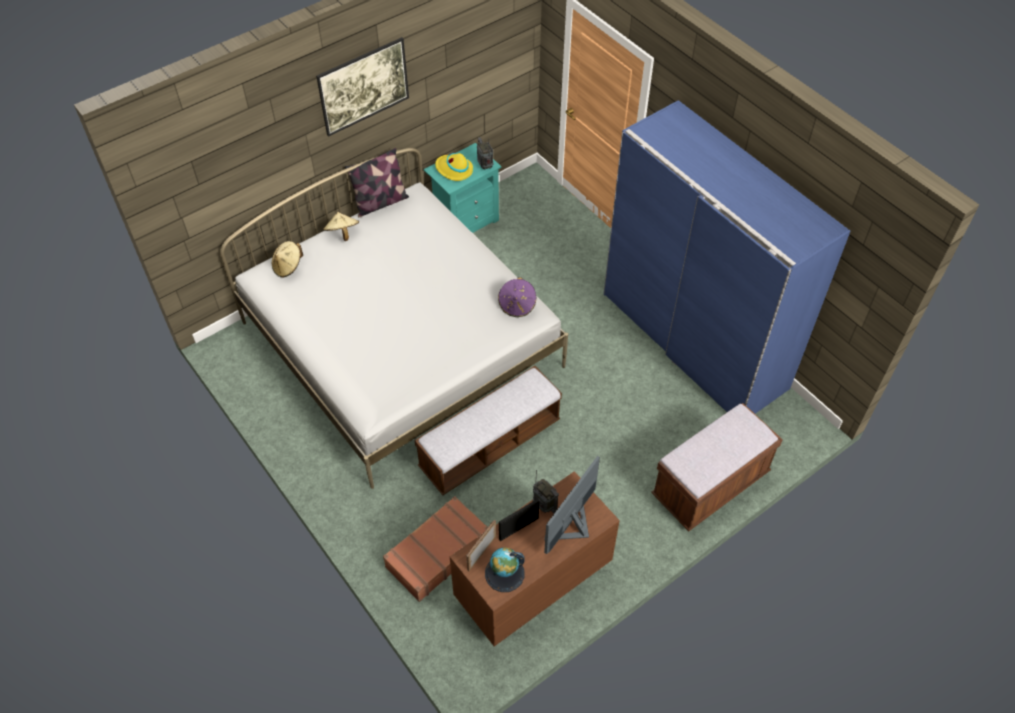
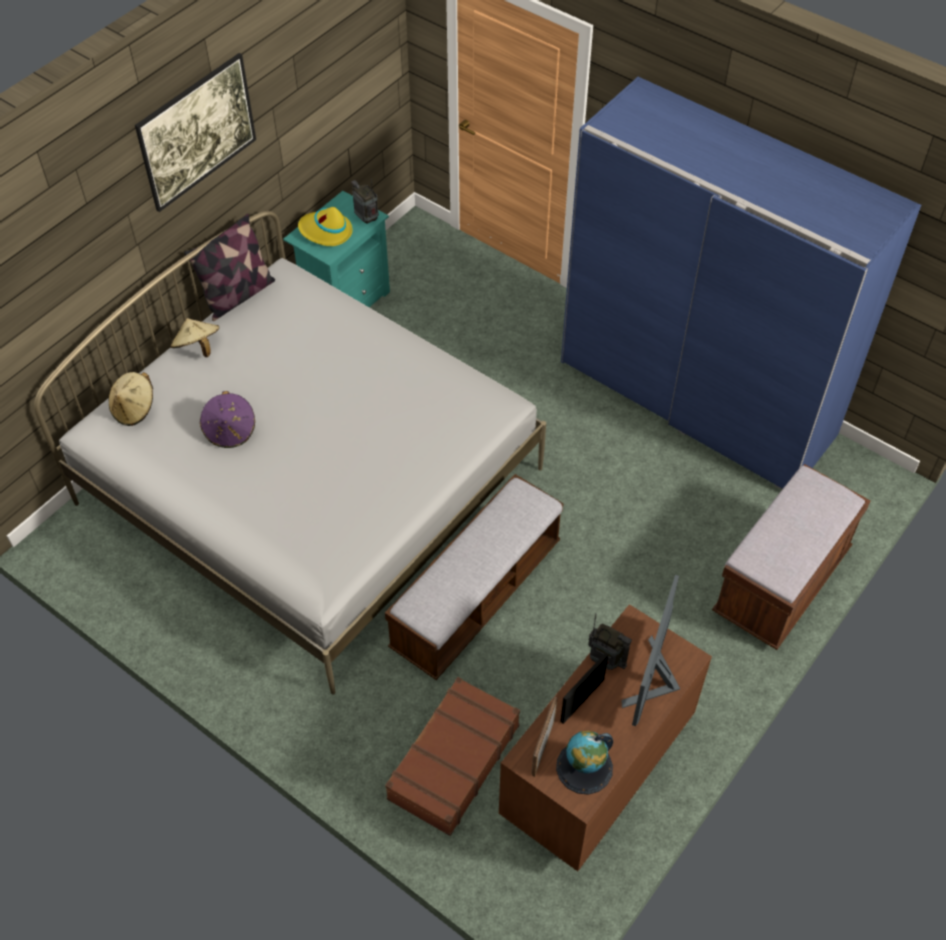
camera: 15 degrees left, 0 degrees up
purple hat [498,277,536,317] -> purple hat moved to [200,391,255,448]

